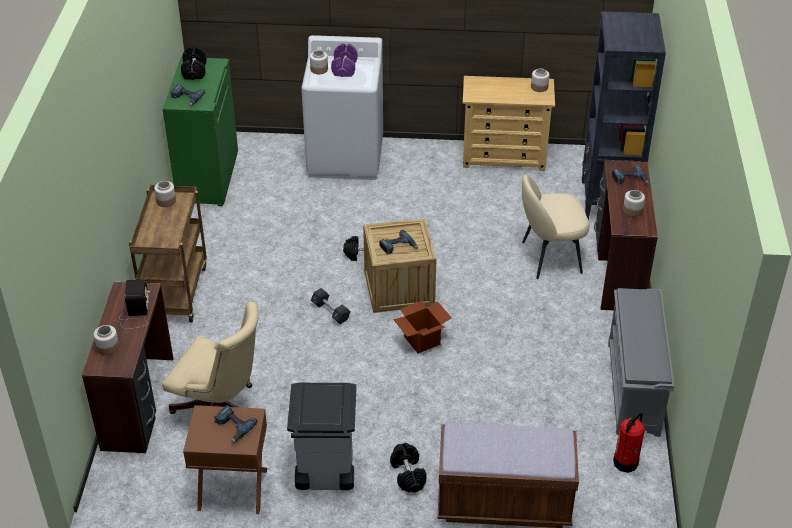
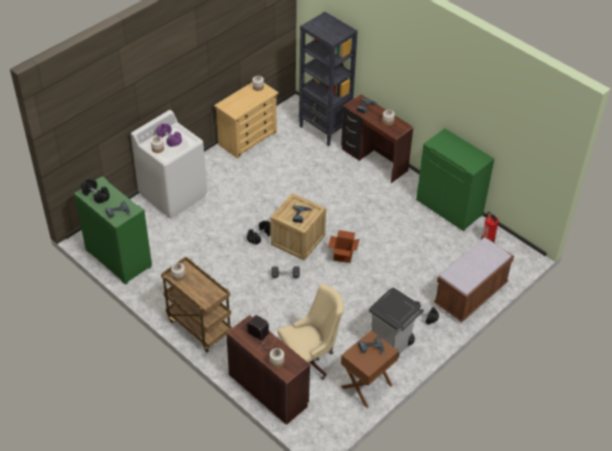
camera: 50 degrees left, 5 degrees up
beige chair [522,174,589,279] -> none
grey shoe rack [608,288,674,437] -> green cabinet [416,128,494,231]

